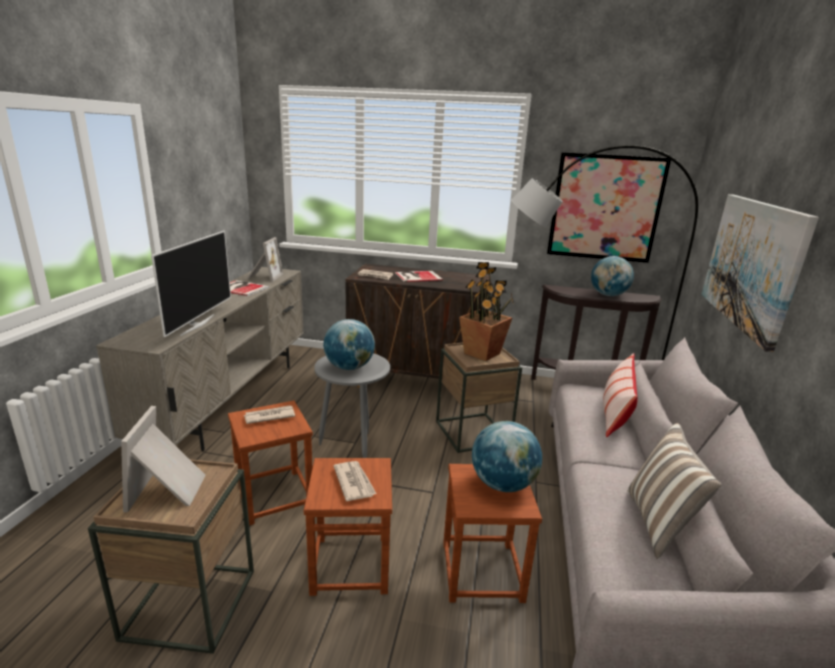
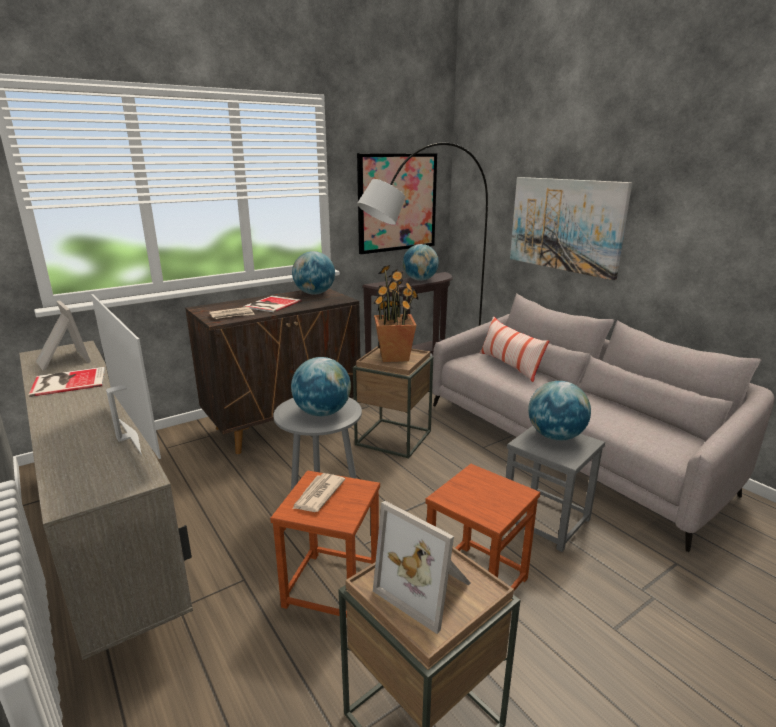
camera: 45 degrees left, 0 degrees up
newspaper [334,461,376,501] -> none
brown stool [443,464,542,603] -> grey stool [506,426,605,552]
pillow [628,423,722,559] -> none
none -> globe [292,251,335,295]

